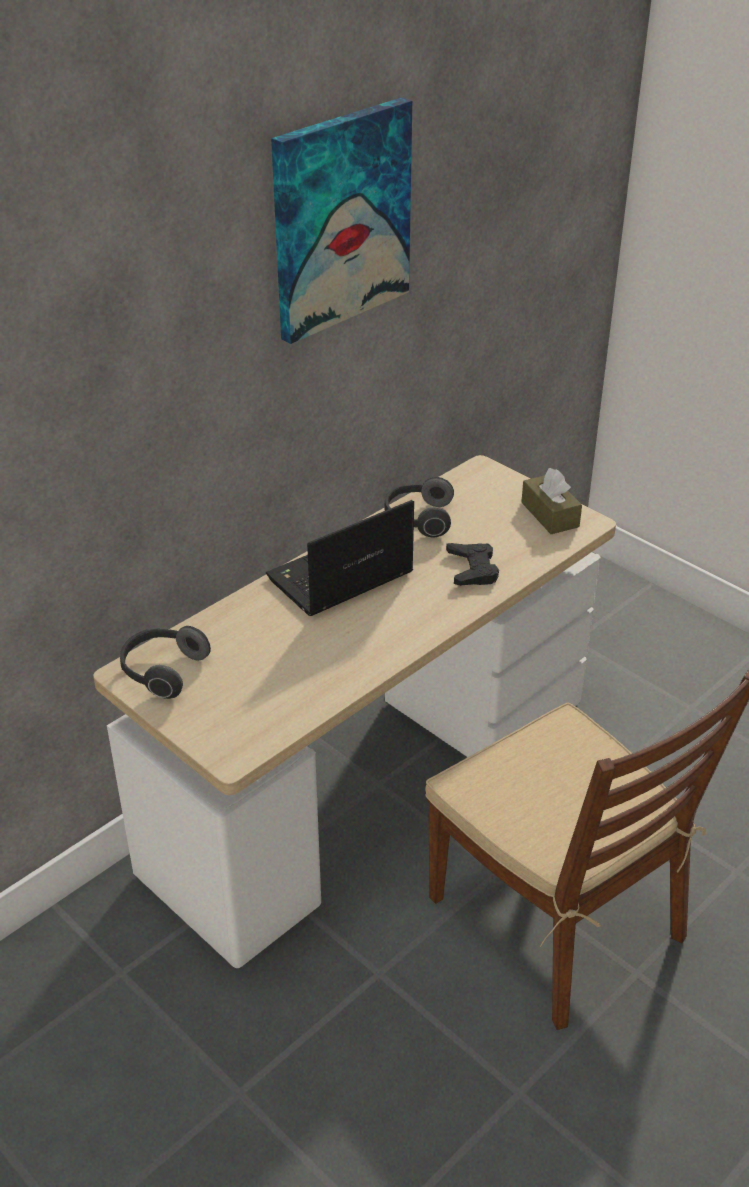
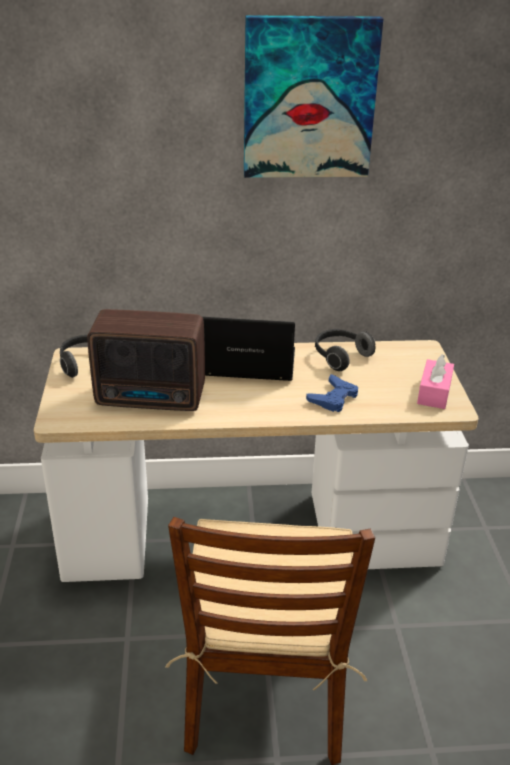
camera: 40 degrees right, 5 degrees down
black game controller [446,543,499,586] -> blue game controller [306,374,358,412]
brown tissue box [521,468,582,534] -> pink tissue box [417,354,454,409]
none -> radio [87,309,205,411]

